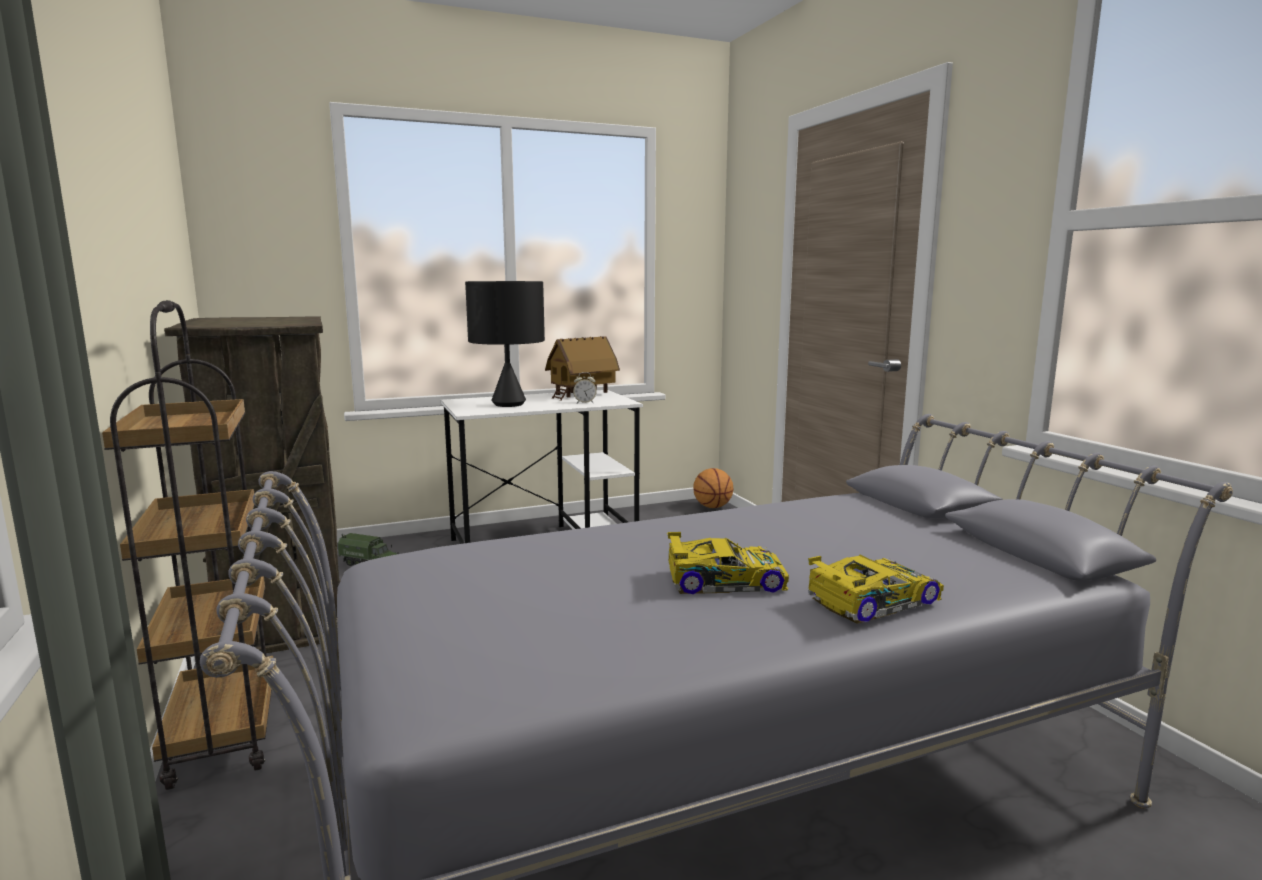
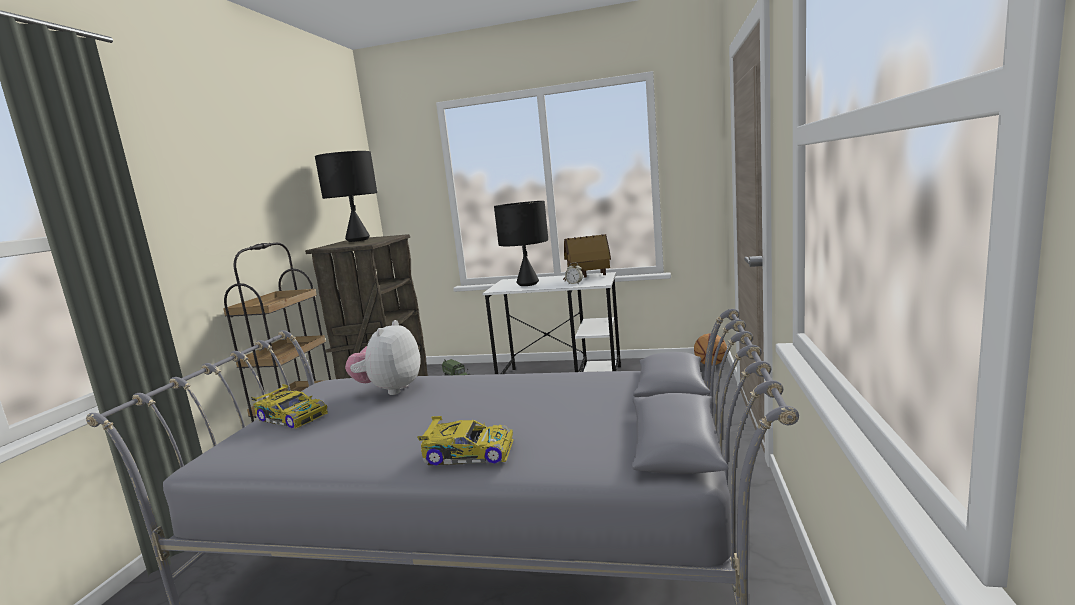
camera: 35 degrees right, 0 degrees up
toy car [667,532,789,594] -> toy car moved to [251,384,328,429]
none -> black table lamp [315,151,377,242]
none -> plush toy [345,320,421,395]

